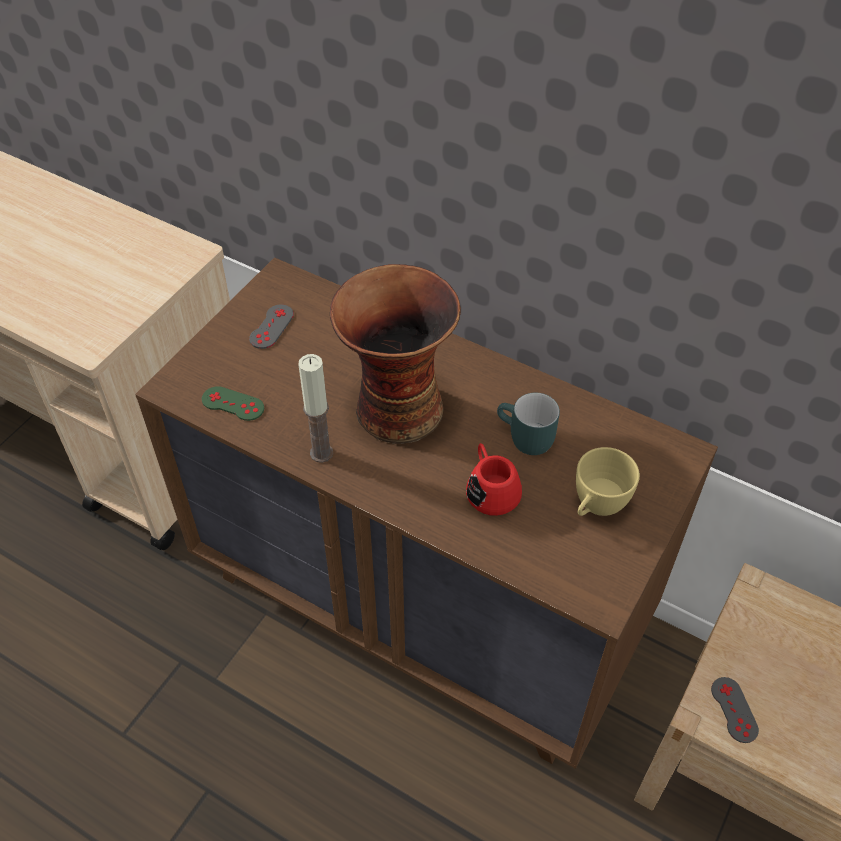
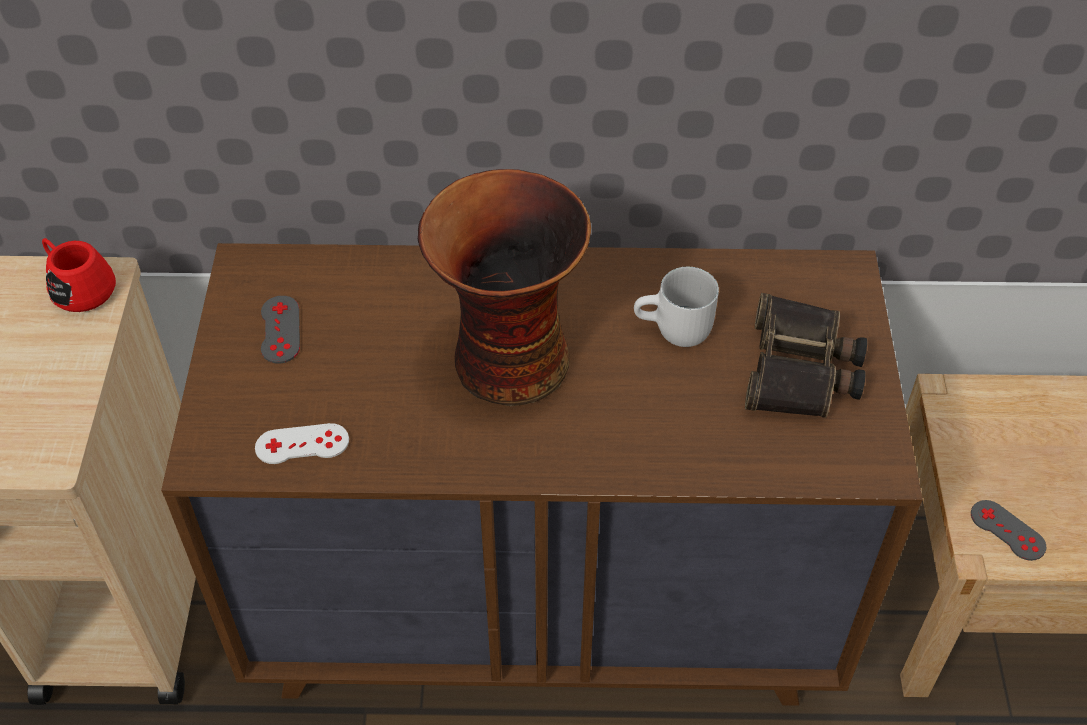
camera: 30 degrees left, 0 degrees up
green game controller [202,386,264,421] -> white game controller [255,423,349,464]
candle [298,354,333,463] -> none
red mug [466,443,522,516] -> red mug moved to [42,238,116,312]
turquoise mug [497,393,560,455] -> white mug [634,266,719,347]
yellow cup [576,447,640,516] -> binoculars [745,293,867,418]

